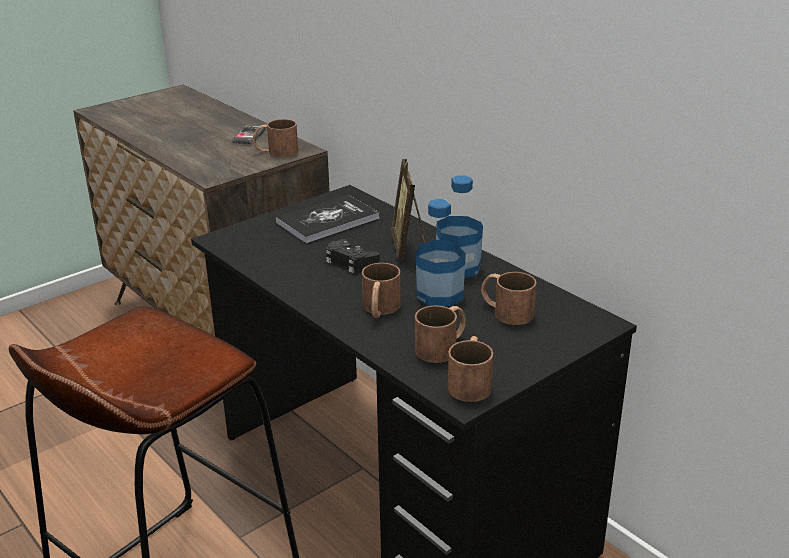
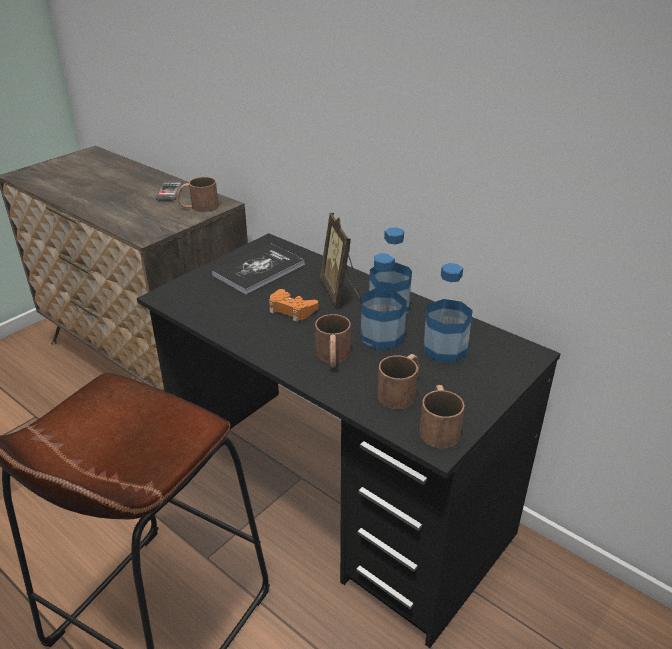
camera: 10 degrees left, 5 degrees up
black game controller [326,239,380,273] -> orange game controller [269,289,318,322]
brown mug [481,272,536,325] -> bottle [424,263,473,363]

